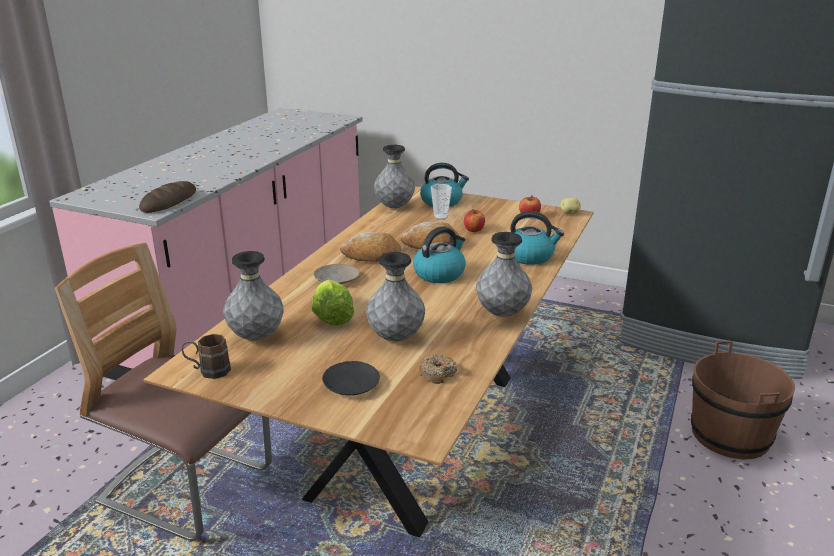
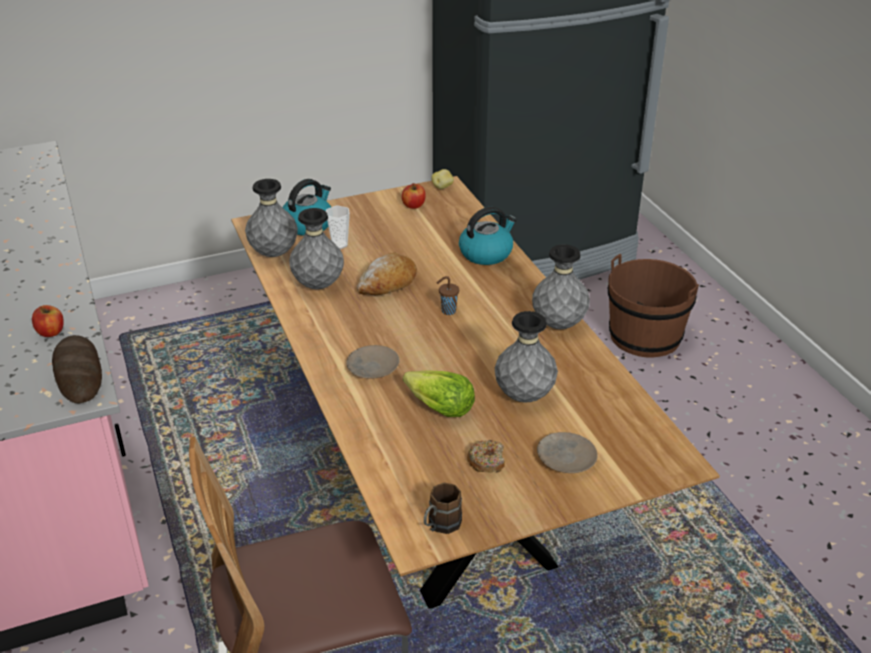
camera: 45 degrees left, 10 degrees up
grey vase [223,251,284,340] -> grey vase moved to [289,208,344,289]
black plate [322,361,380,395] -> beige plate [537,432,598,473]
bread [340,232,401,262] -> none
kettle [413,226,466,283] -> brown cup [437,276,459,315]
donut [419,354,457,384] -> donut moved to [467,440,505,473]
apple [464,209,485,232] -> apple moved to [32,305,64,337]

